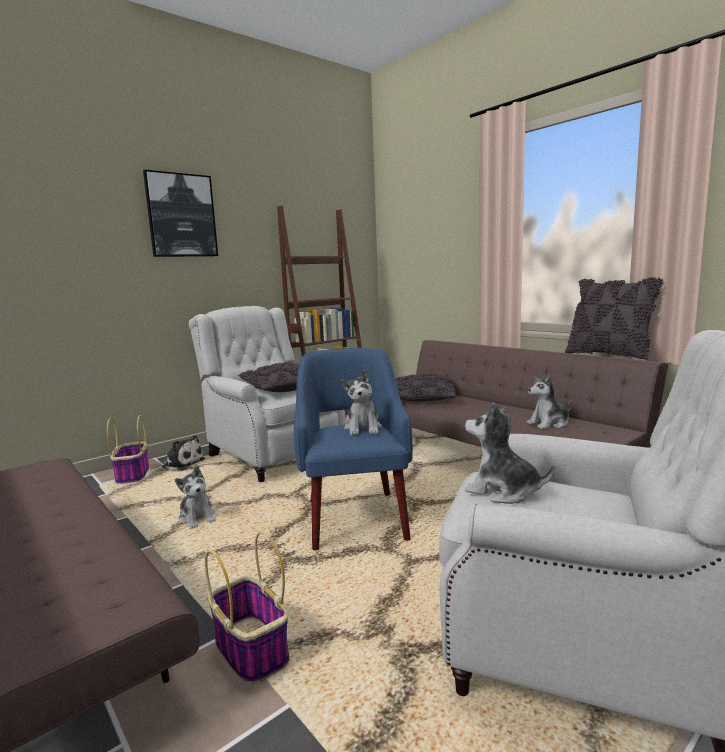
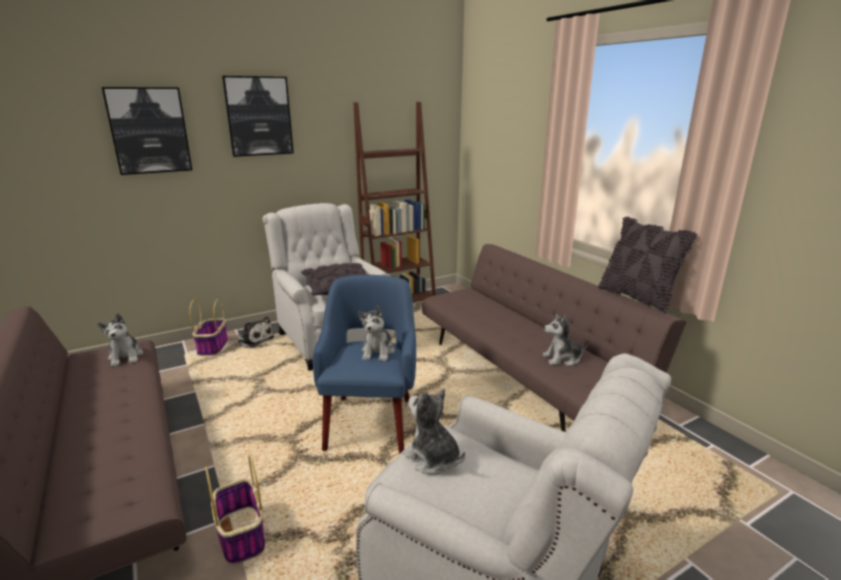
camera: 10 degrees right, 10 degrees up
plush toy [175,466,216,529] -> plush toy moved to [97,313,143,367]
black pillow [396,373,456,402] -> none
none -> picture [102,87,192,175]

